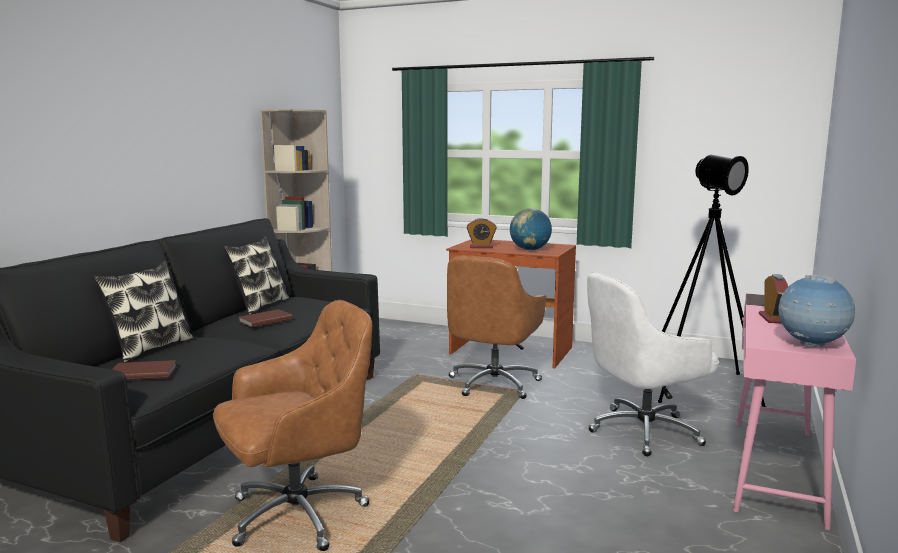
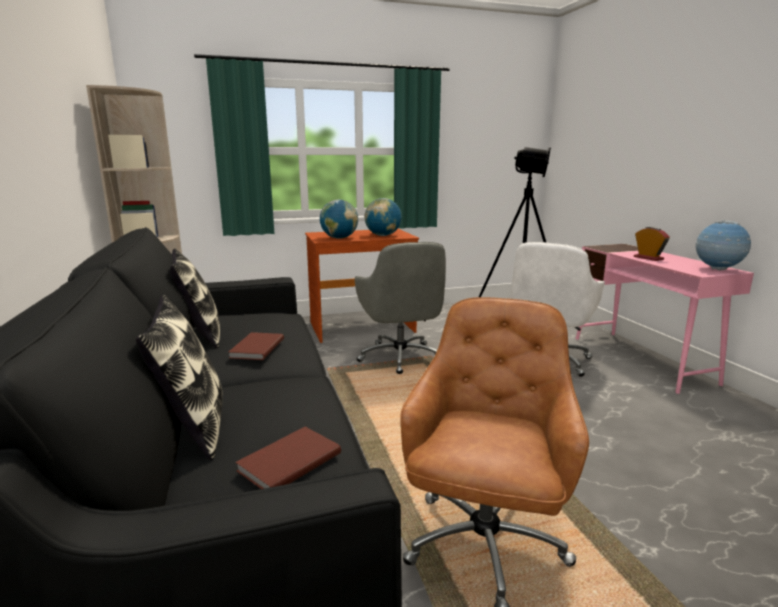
camera: 40 degrees left, 5 degrees up
brown office chair [447,256,546,399] -> grey office chair [355,242,446,374]
alarm clock [467,218,497,248] -> globe [320,200,358,239]

